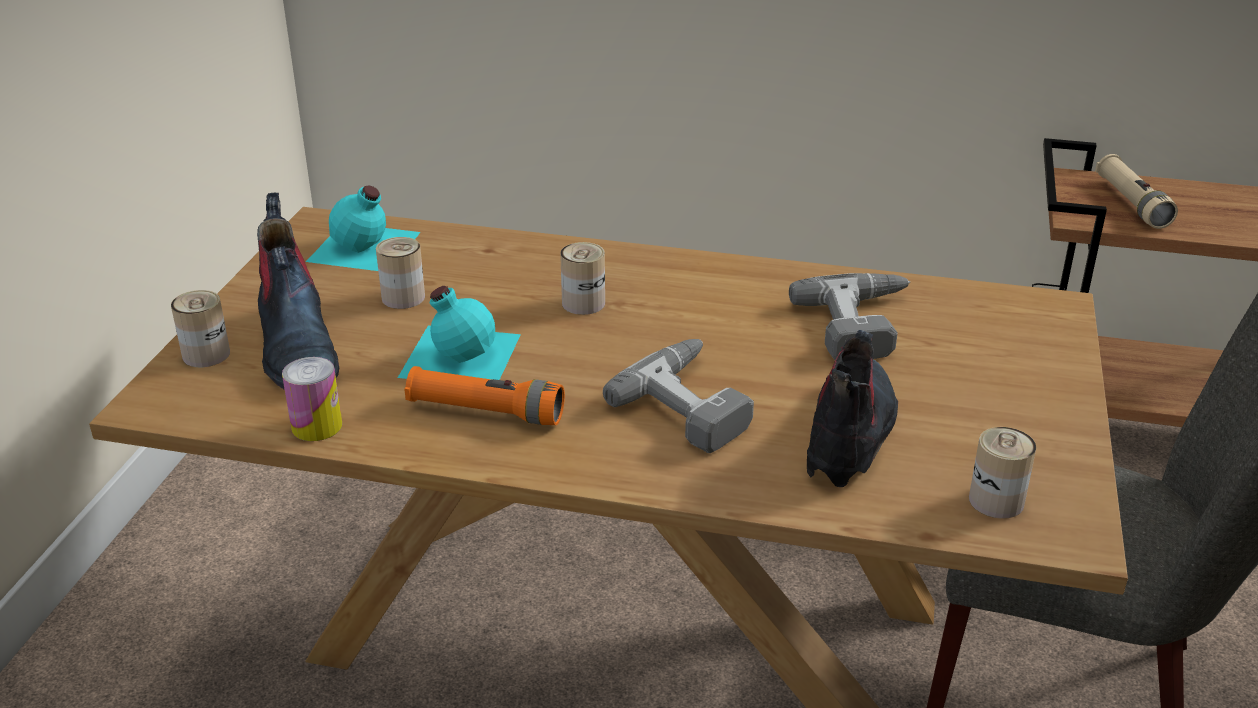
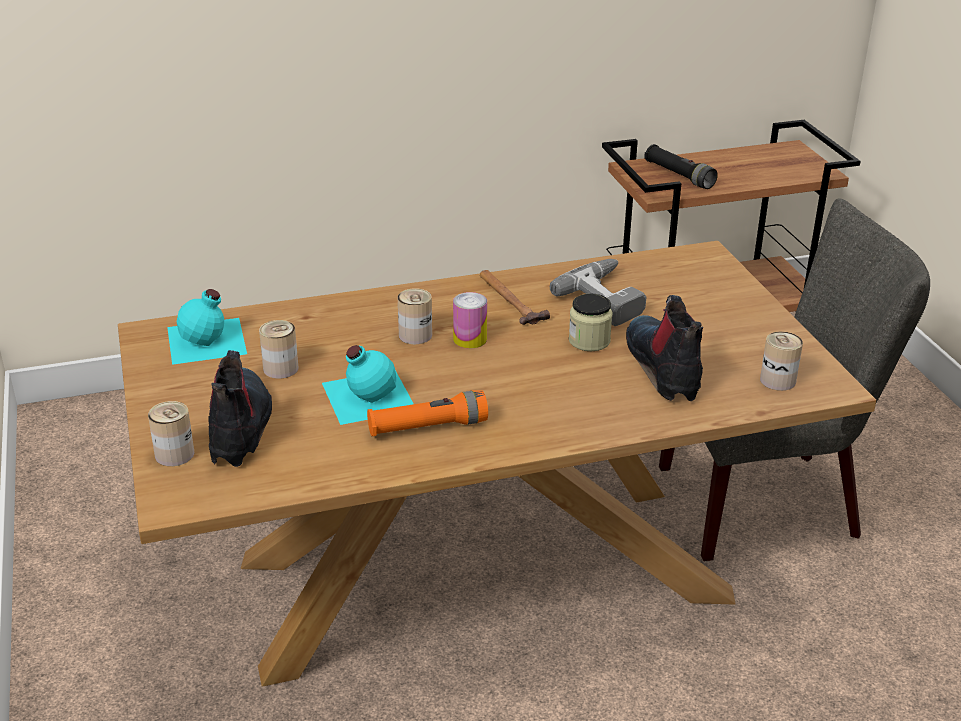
camera: 30 degrees left, 0 degrees up
boot [257,192,339,390] -> boot turned 135 degrees counterclockwise [209,350,272,467]
can [282,357,342,441] -> can moved to [453,292,487,348]
power drill [603,339,754,453] -> none
beige flashlight [1095,154,1178,229] -> black flashlight [644,144,718,189]
none -> hammer [480,270,550,325]
none -> jar [569,294,613,351]

